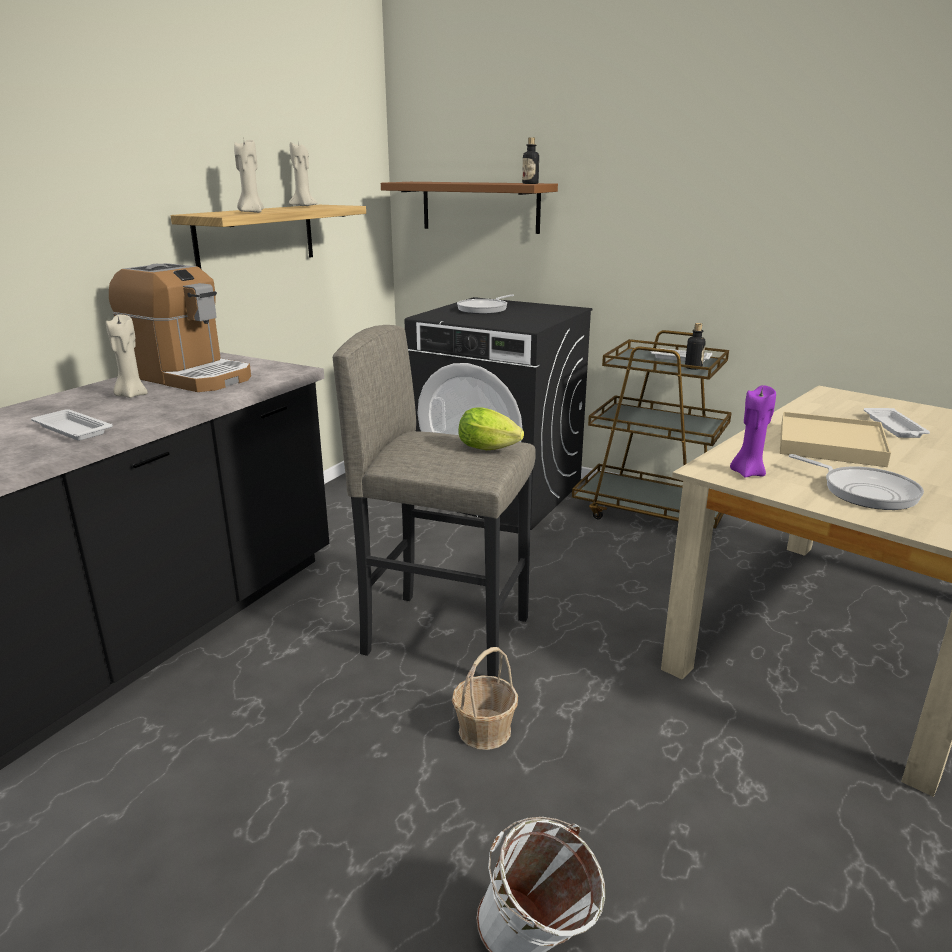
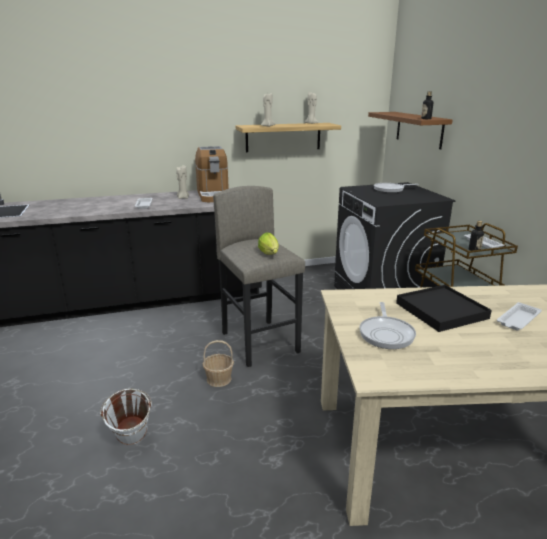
camera: 45 degrees right, 0 degrees up
purple candle [730,385,776,478] -> none
beige tray [780,412,891,467] -> black tray [396,285,492,332]

